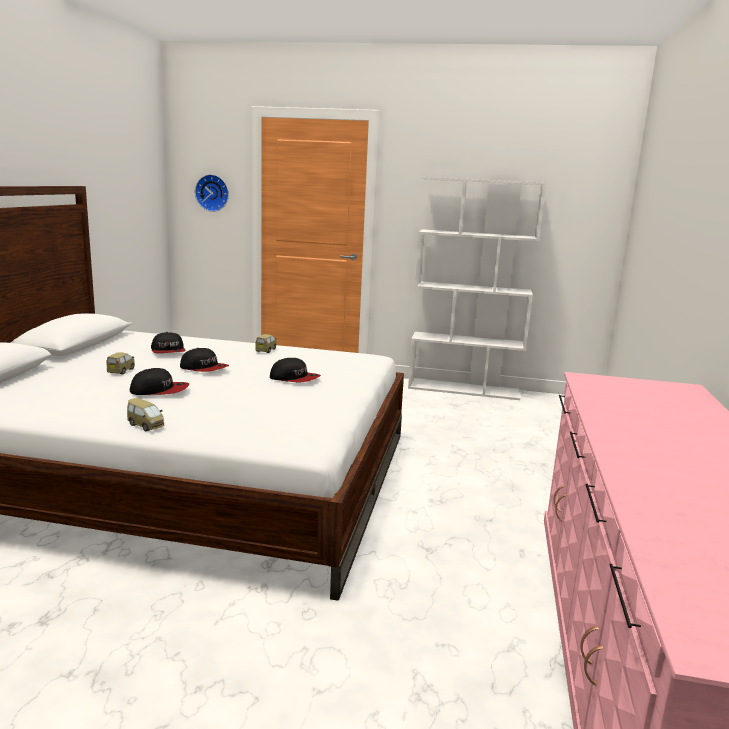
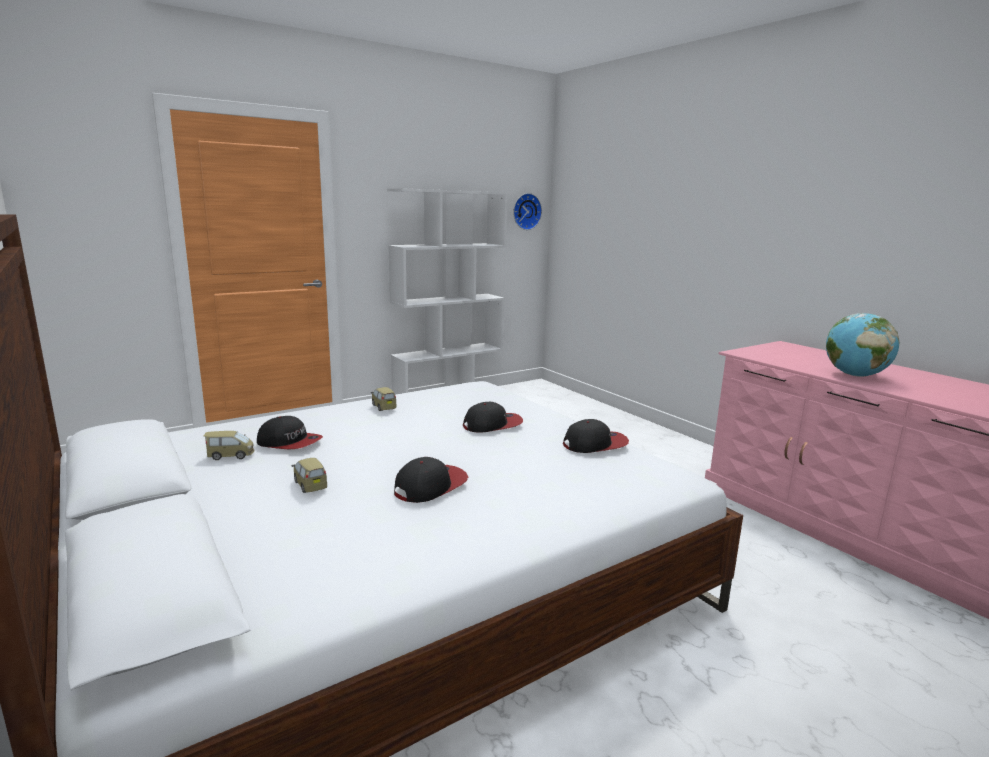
camera: 45 degrees left, 0 degrees up
toy car [127,398,165,431] -> toy car moved to [204,431,254,460]
cap [180,348,229,372] -> cap moved to [563,419,629,453]
wall clock [195,174,229,212] -> wall clock moved to [513,193,542,230]
none -> globe [826,313,899,377]

